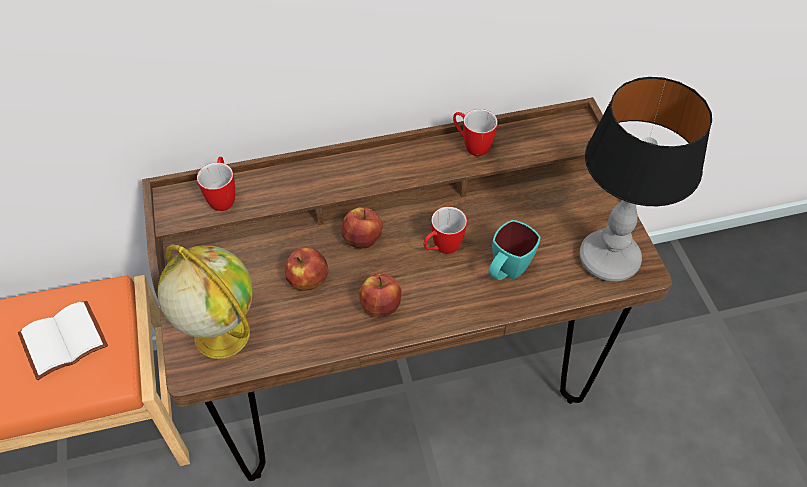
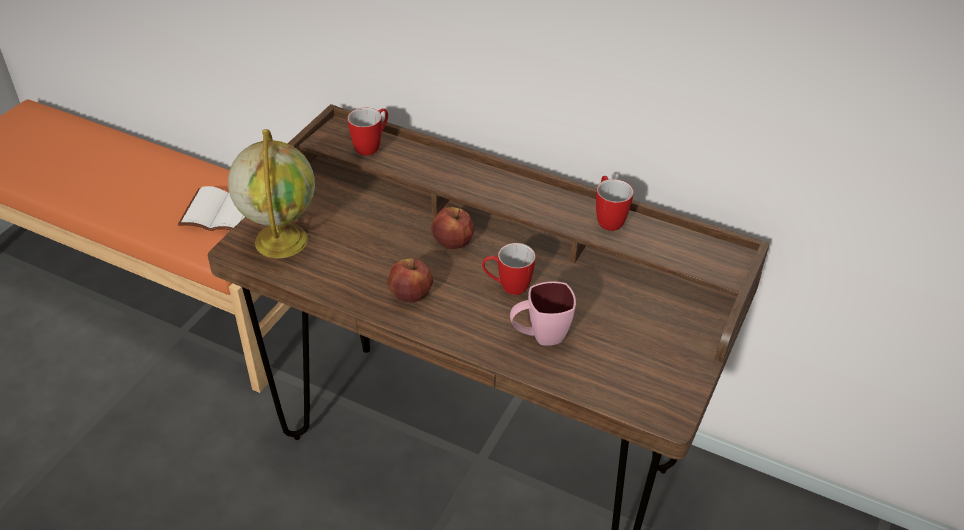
camera: 40 degrees right, 10 degrees down
apple [285,248,329,291] -> none
turquoise mug [488,220,540,280] -> pink mug [510,282,576,346]
table lamp [579,77,712,282] -> none

